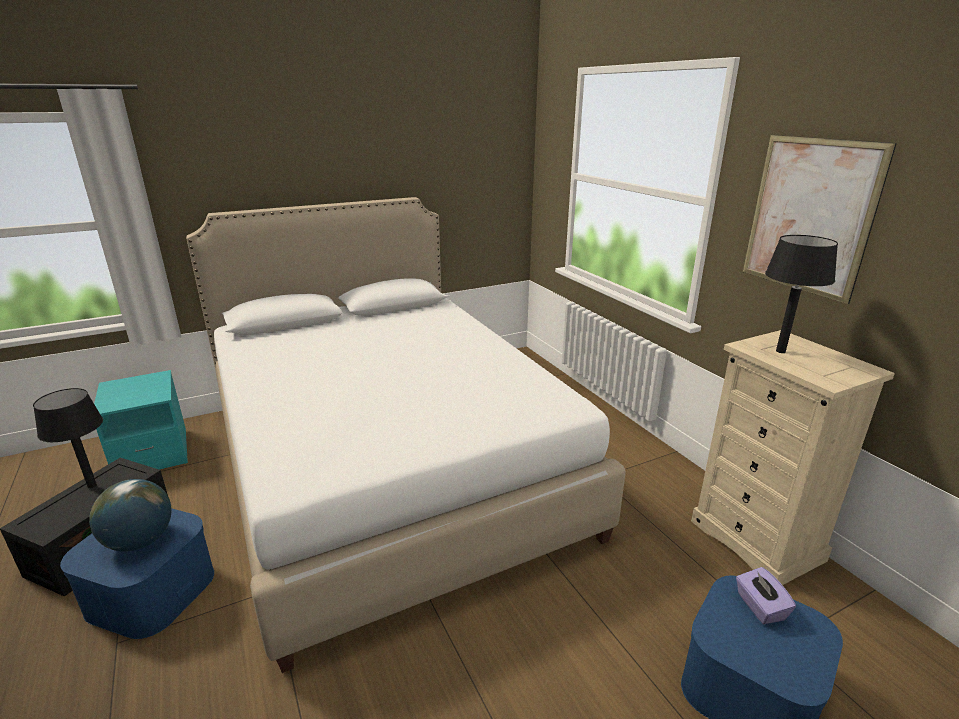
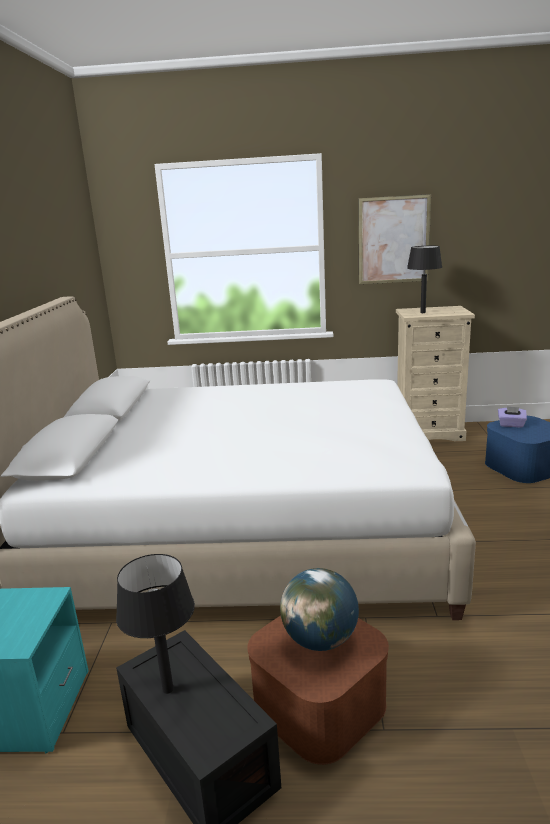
camera: 60 degrees left, 5 degrees down
blue storage box [60,509,214,639] -> brown storage box [247,615,389,765]

